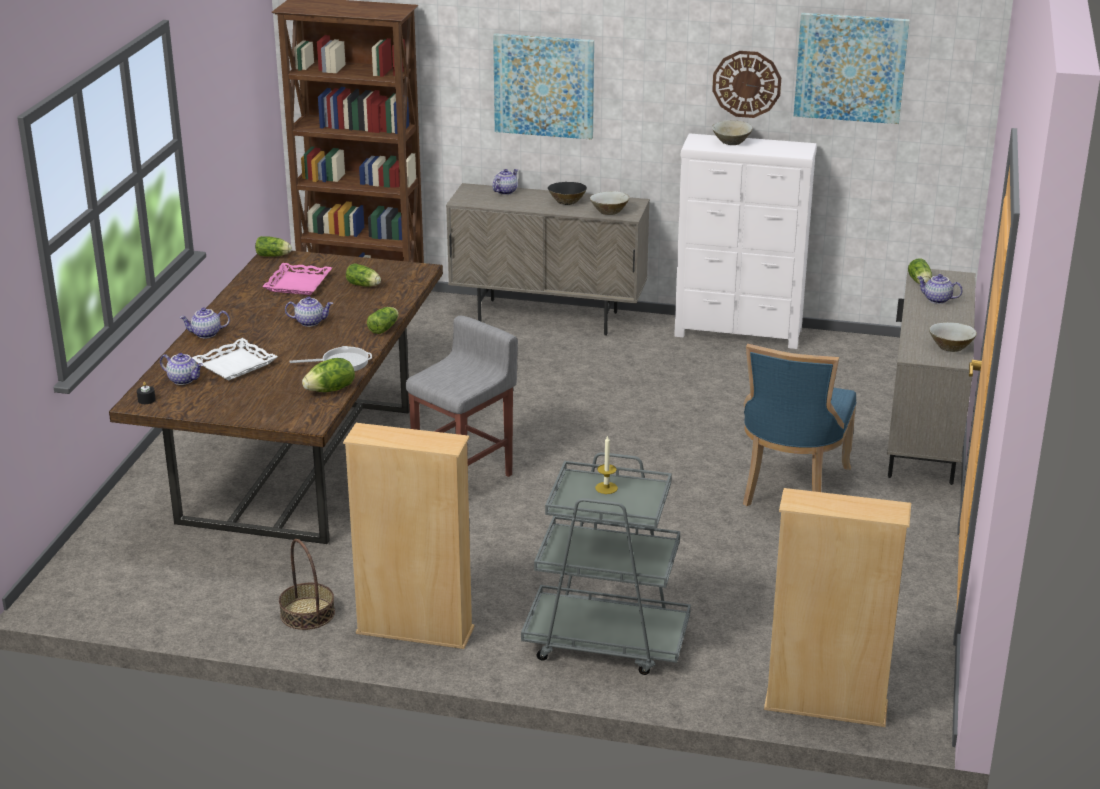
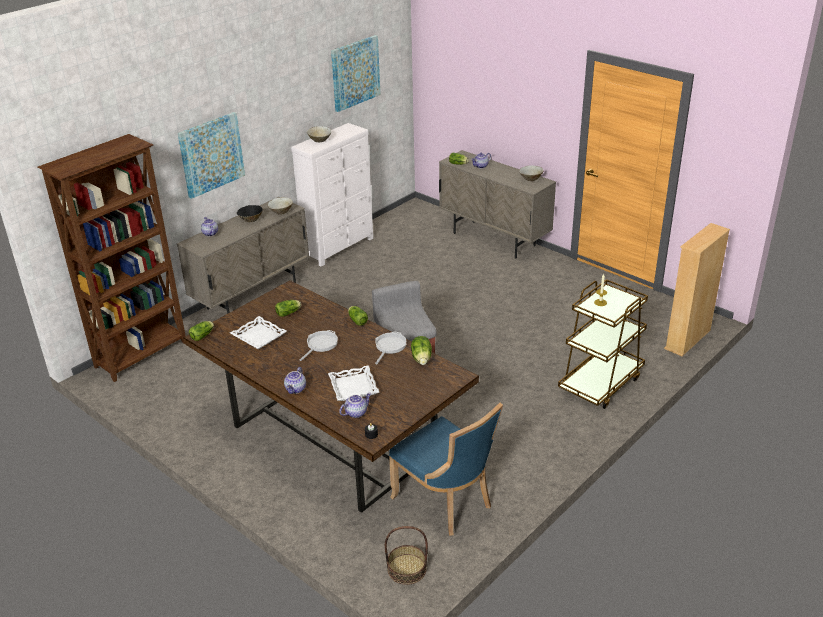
camera: 60 degrees left, 5 degrees up
pink tray [262,263,332,295] -> white tray [230,316,287,349]
basket [279,539,335,630] -> basket moved to [385,526,428,585]
teapot [285,296,333,327] -> frying pan [300,330,338,361]
beige bookcase [343,423,474,649] -> none
grey cart [521,452,691,675] -> brown cart [558,279,648,409]
wall clock [712,51,781,118] -> none
blue chair [743,344,856,506] -> blue chair moved to [389,403,503,536]

